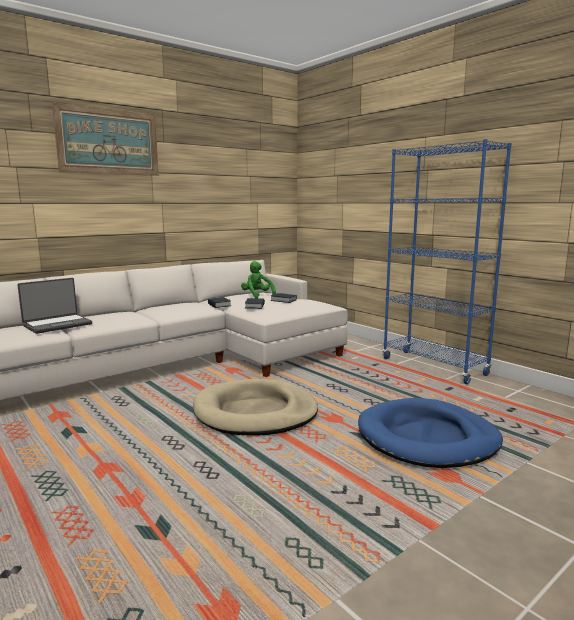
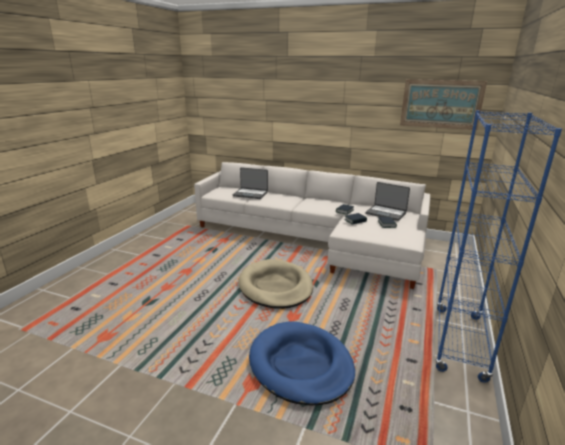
camera: 60 degrees right, 10 degrees up
picture [52,103,159,176] -> picture moved to [400,79,487,130]
green plush toy [241,261,276,298] -> laptop [366,182,410,221]

